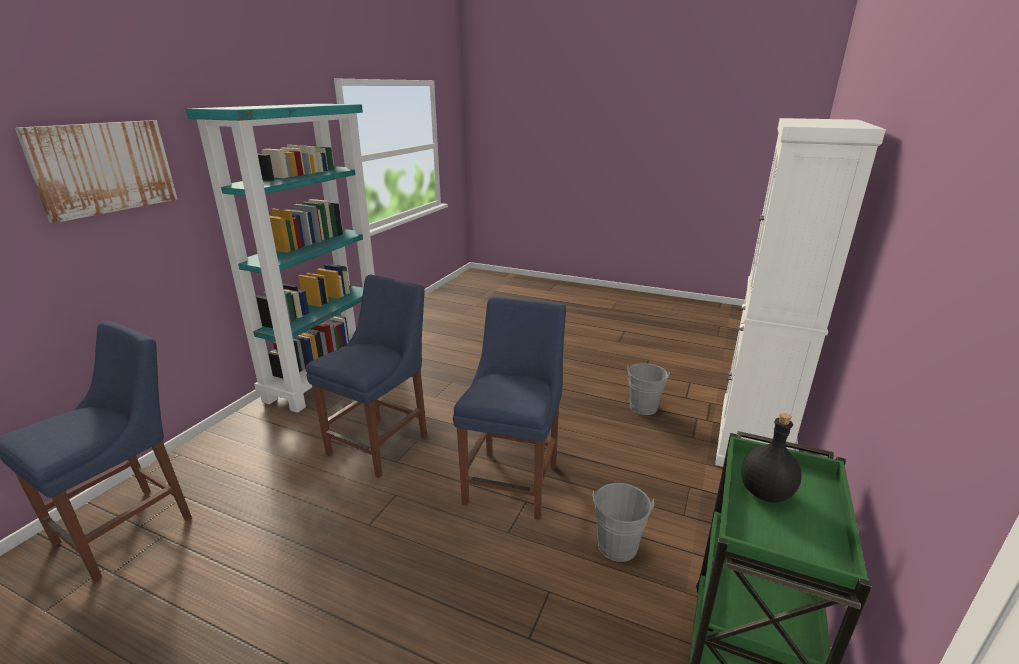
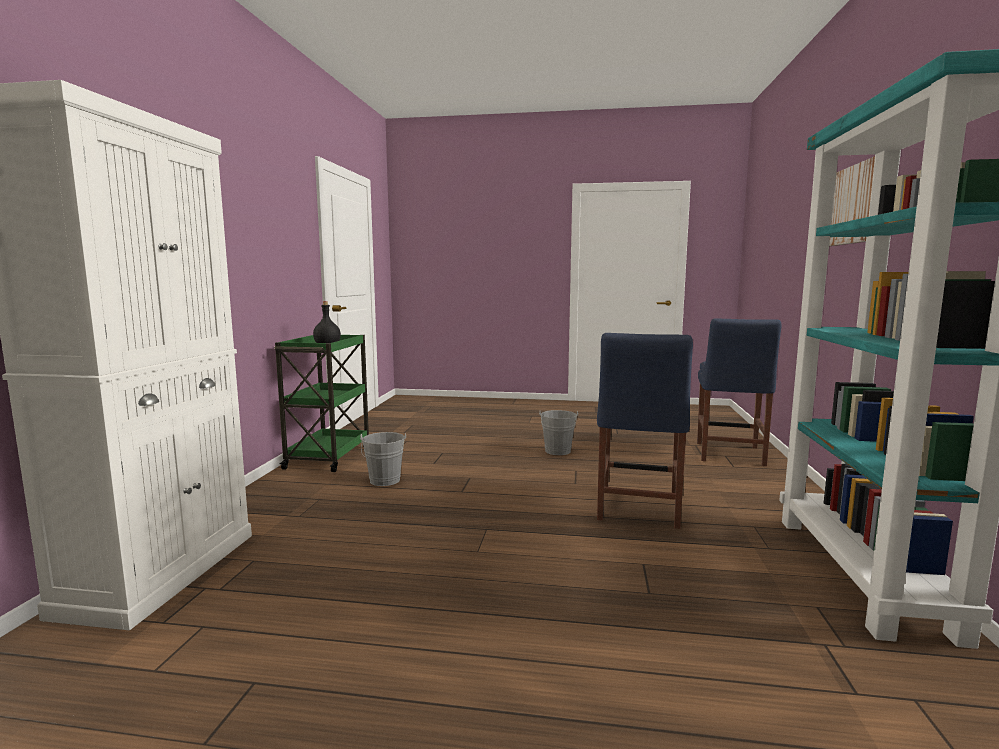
camera: 165 degrees right, 15 degrees down
blue chair [453,296,566,520] -> none
grey bucket [627,363,670,415] -> grey bucket moved to [539,410,578,455]

